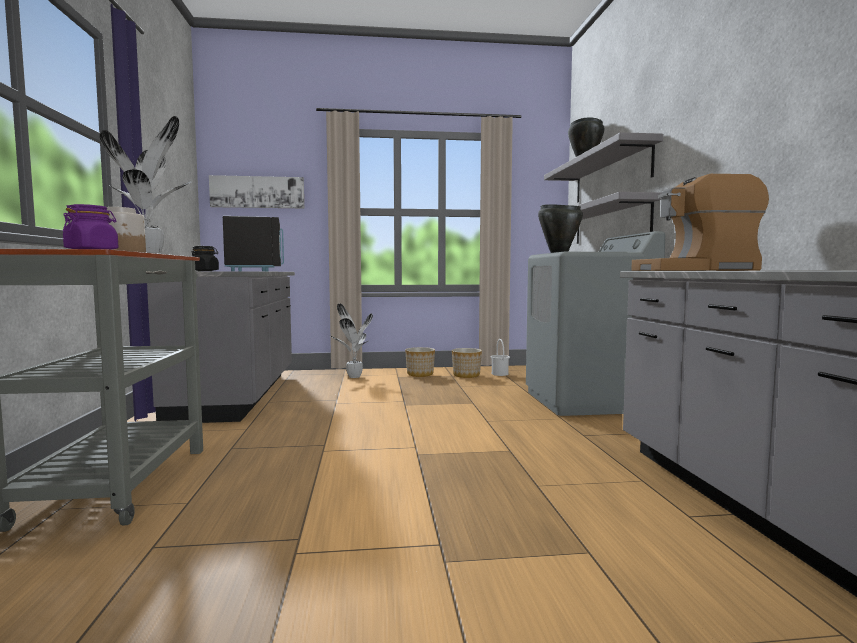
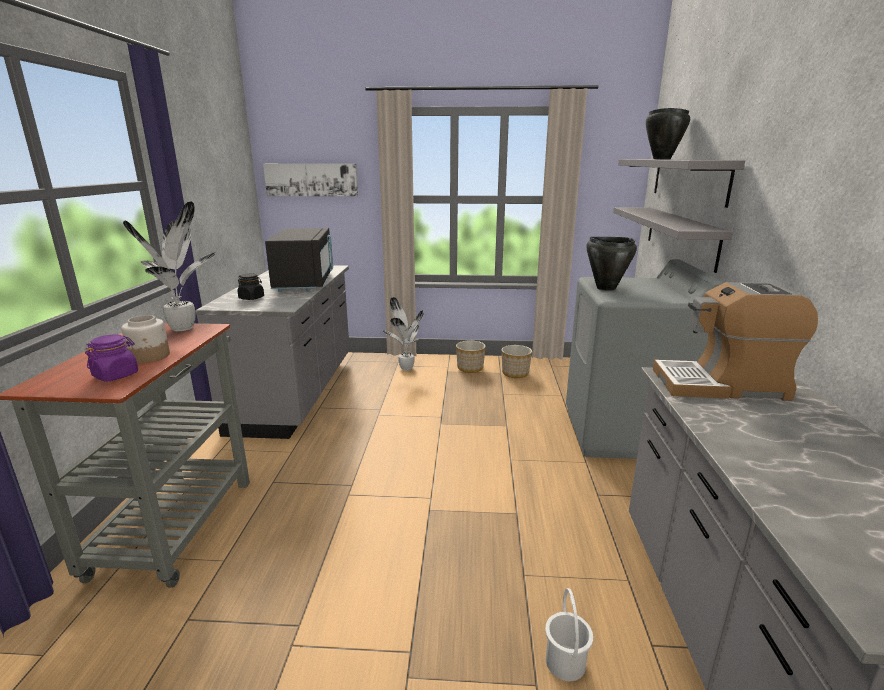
camera: 10 degrees right, 15 degrees up
white bucket [490,339,510,376] -> white bucket moved to [545,588,593,681]

